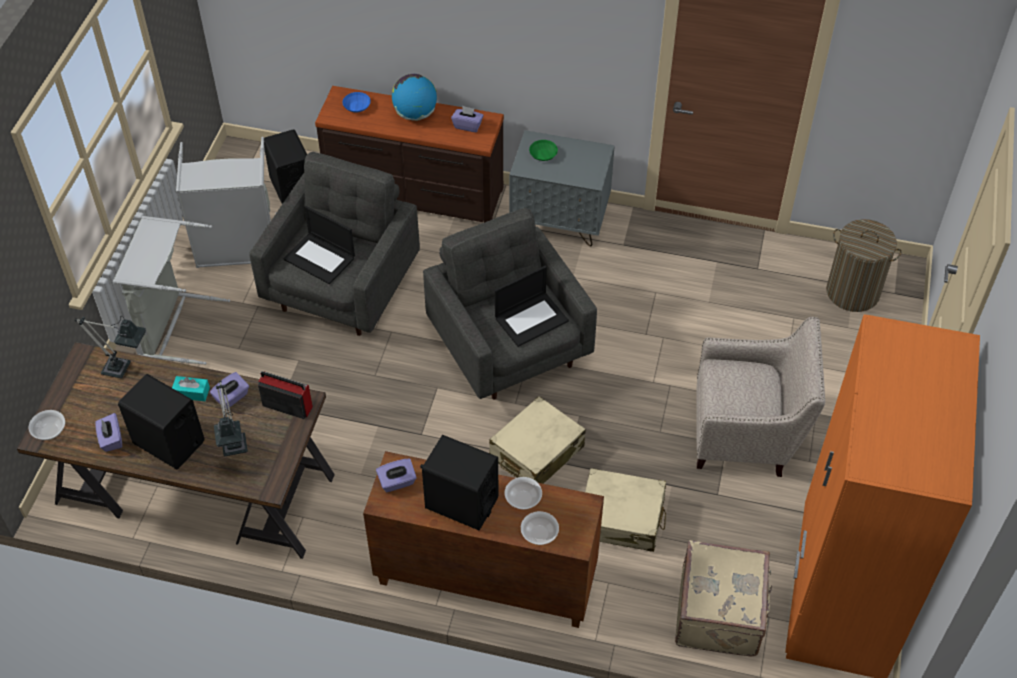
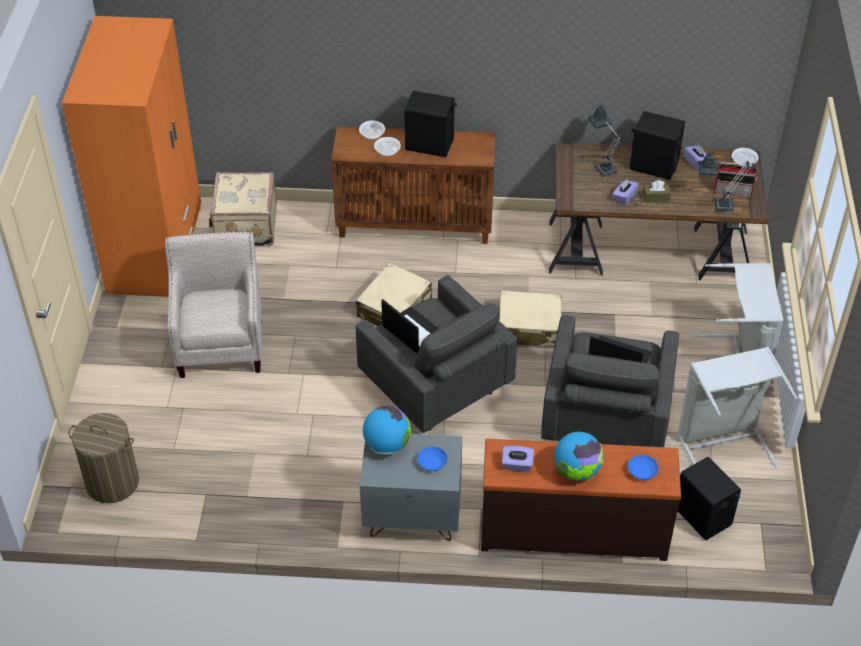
camera: 170 degrees right, 5 degrees down
turquoise tissue box [172,376,210,401] -> brown tissue box [643,180,671,202]
radio [258,371,313,419] -> radio moved to [714,164,757,198]
purple tissue box [376,458,417,492] -> none
laptop [495,266,569,347] -> laptop turned 90 degrees clockwise [381,299,438,354]
green bowl [529,140,558,161] -> blue bowl [417,447,448,471]
beige suitcase [585,468,666,552] -> beige suitcase moved to [499,290,562,347]
beige armchair [697,317,825,477] -> beige armchair turned 90 degrees clockwise [165,232,262,378]
none -> globe [363,406,411,455]

